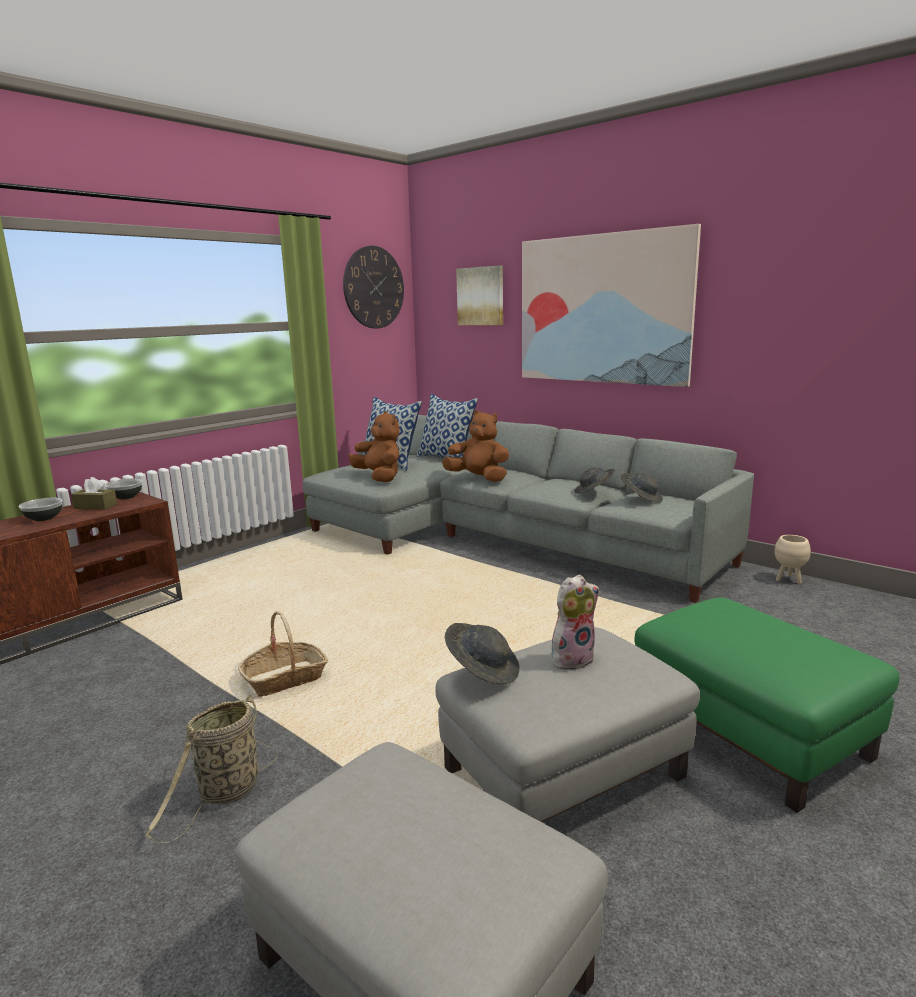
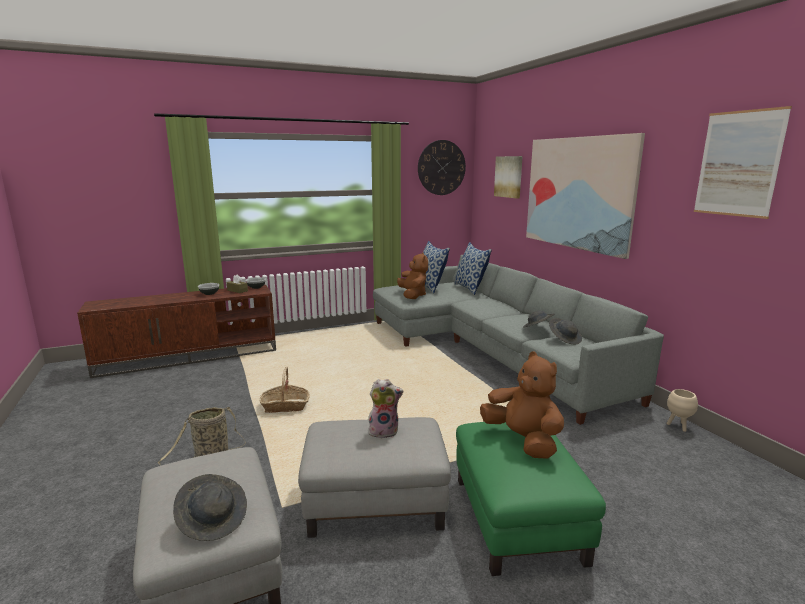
camera: 25 degrees right, 0 degrees up
brown plush toy [442,410,509,482] -> brown plush toy moved to [480,351,564,459]
grey hat [445,623,520,684] -> grey hat moved to [173,474,247,541]
none -> picture [694,106,792,219]

